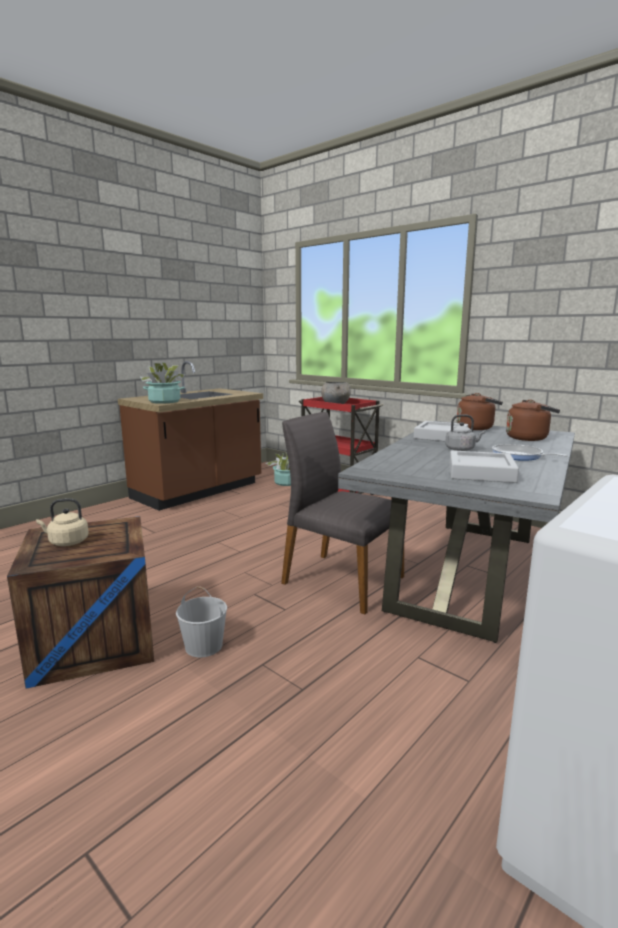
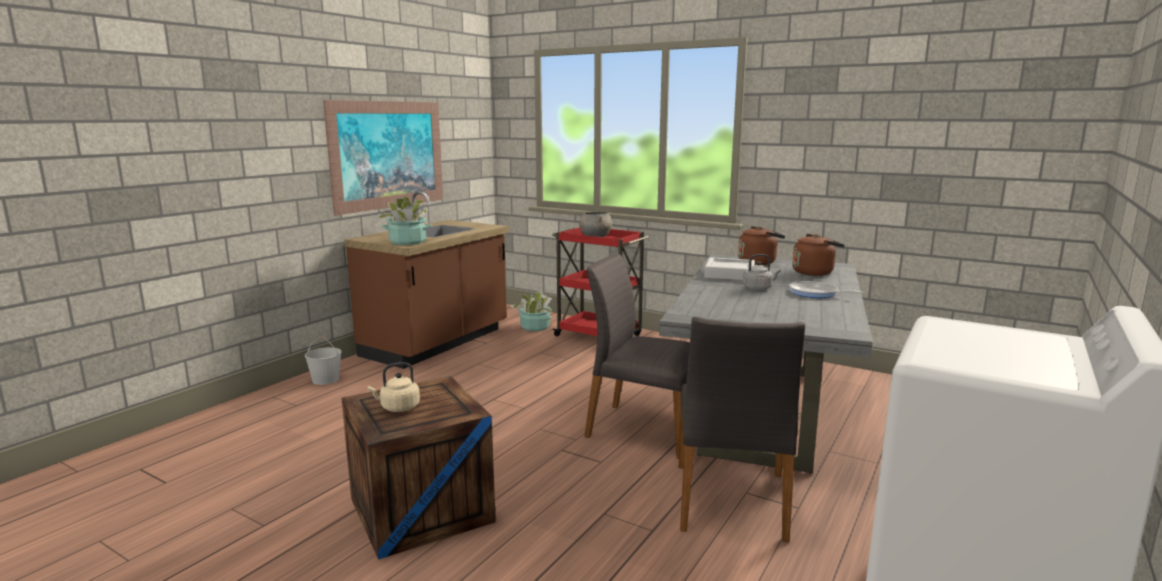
camera: 10 degrees left, 0 degrees up
white bucket [176,586,227,657] -> white bucket moved to [305,337,342,385]
grey tray [450,450,519,483] -> none
none -> picture [323,100,443,216]
none -> grey chair [679,317,805,542]

